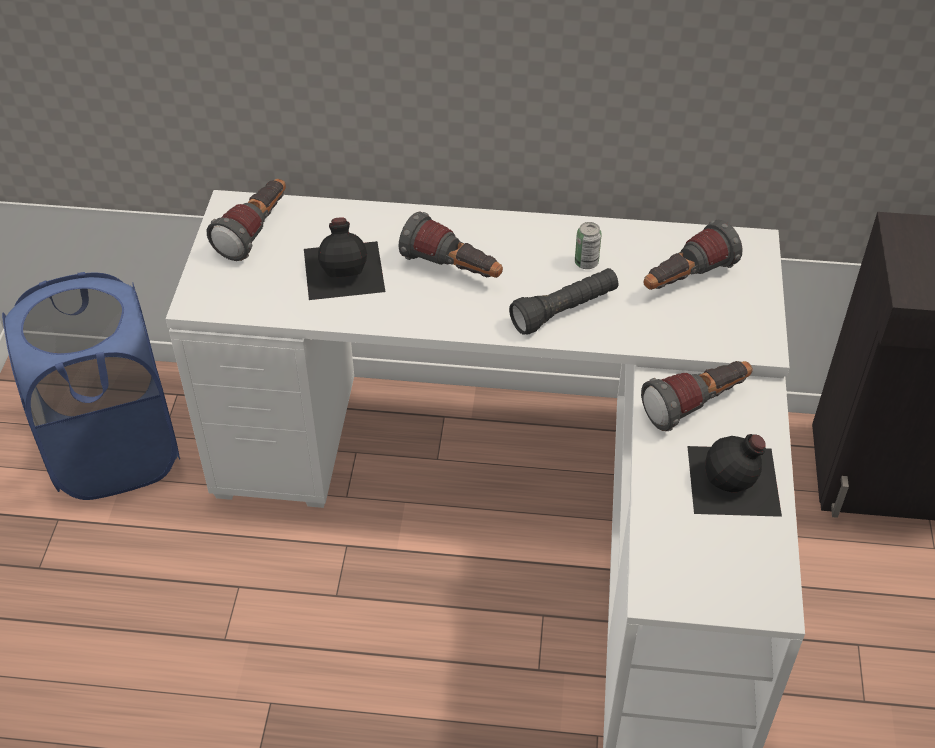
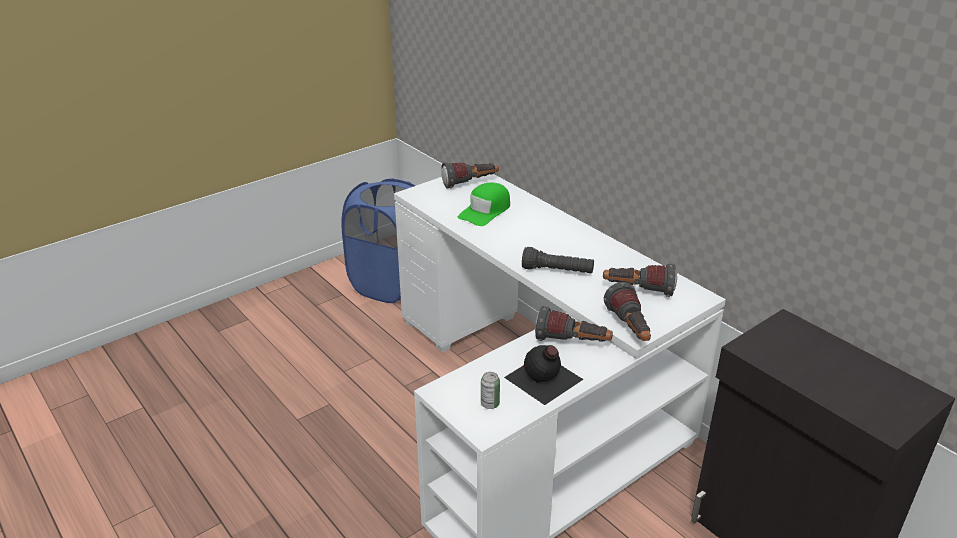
camera: 45 degrees right, 15 degrees down
black bottle [304,217,385,300] -> green cap [458,182,510,226]
flashlight [399,211,503,278] -> flashlight moved to [604,282,651,341]
can [575,222,602,269] -> can moved to [481,372,500,409]

